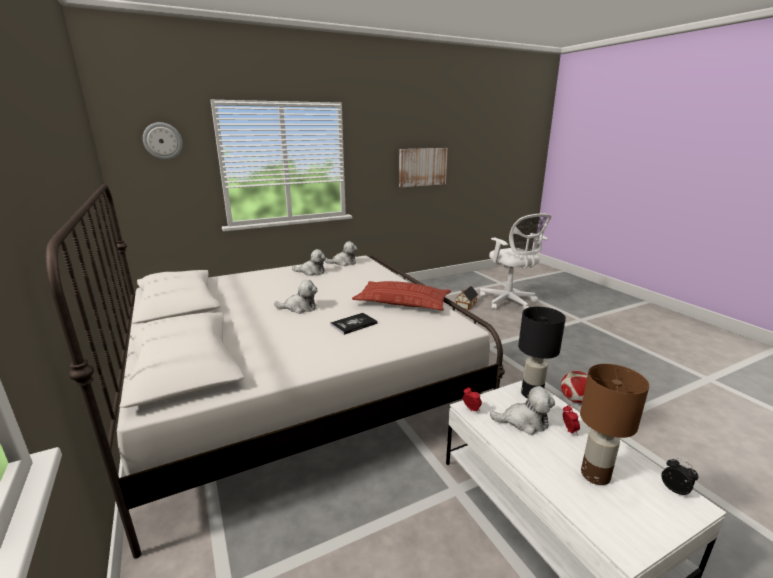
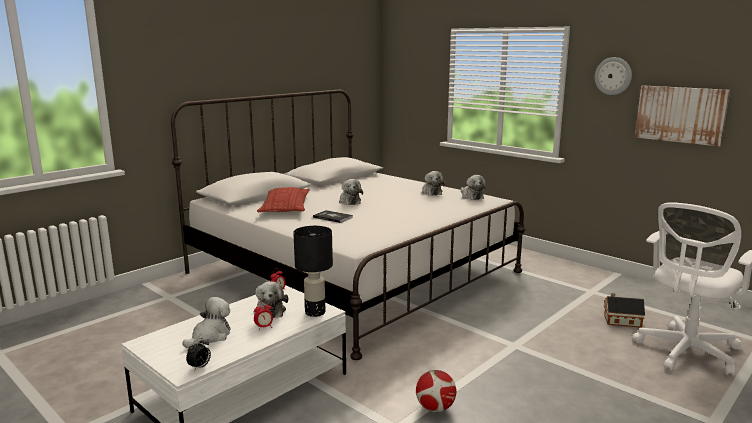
camera: 70 degrees right, 5 degrees down
wall clock [143,122,183,160] -> wall clock moved to [595,57,632,95]
pillow [352,281,451,311] -> pillow moved to [257,187,310,212]
brown table lamp [580,364,649,485] -> plush toy [183,297,230,348]

